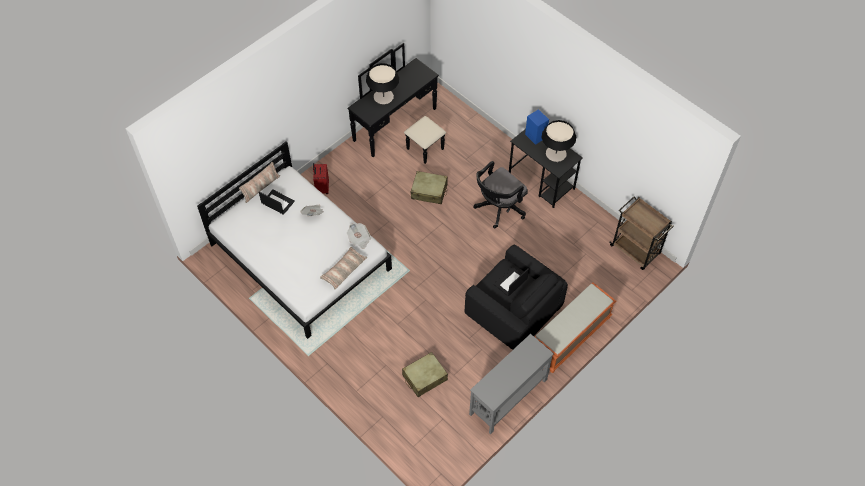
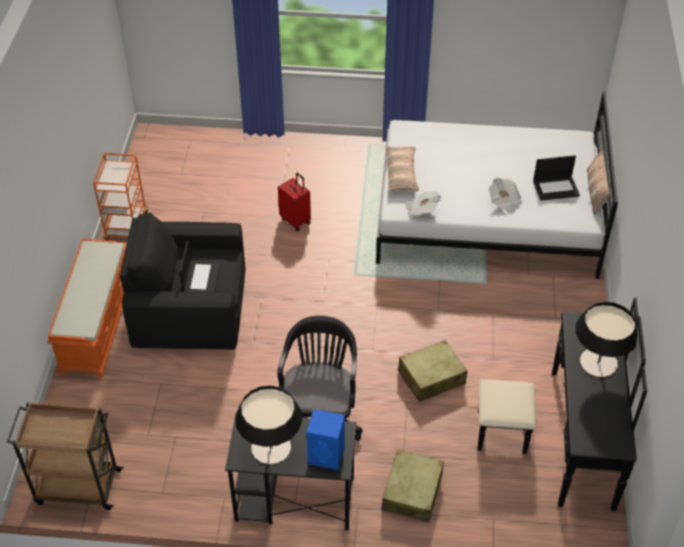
camera: 140 degrees right, 10 degrees down
red suitcase [313,163,329,194] -> red suitcase moved to [278,173,311,231]
beige suitcase [402,352,448,397] -> beige suitcase moved to [382,450,444,522]
grey console table [469,334,554,434] -> orange cart [93,153,148,240]

